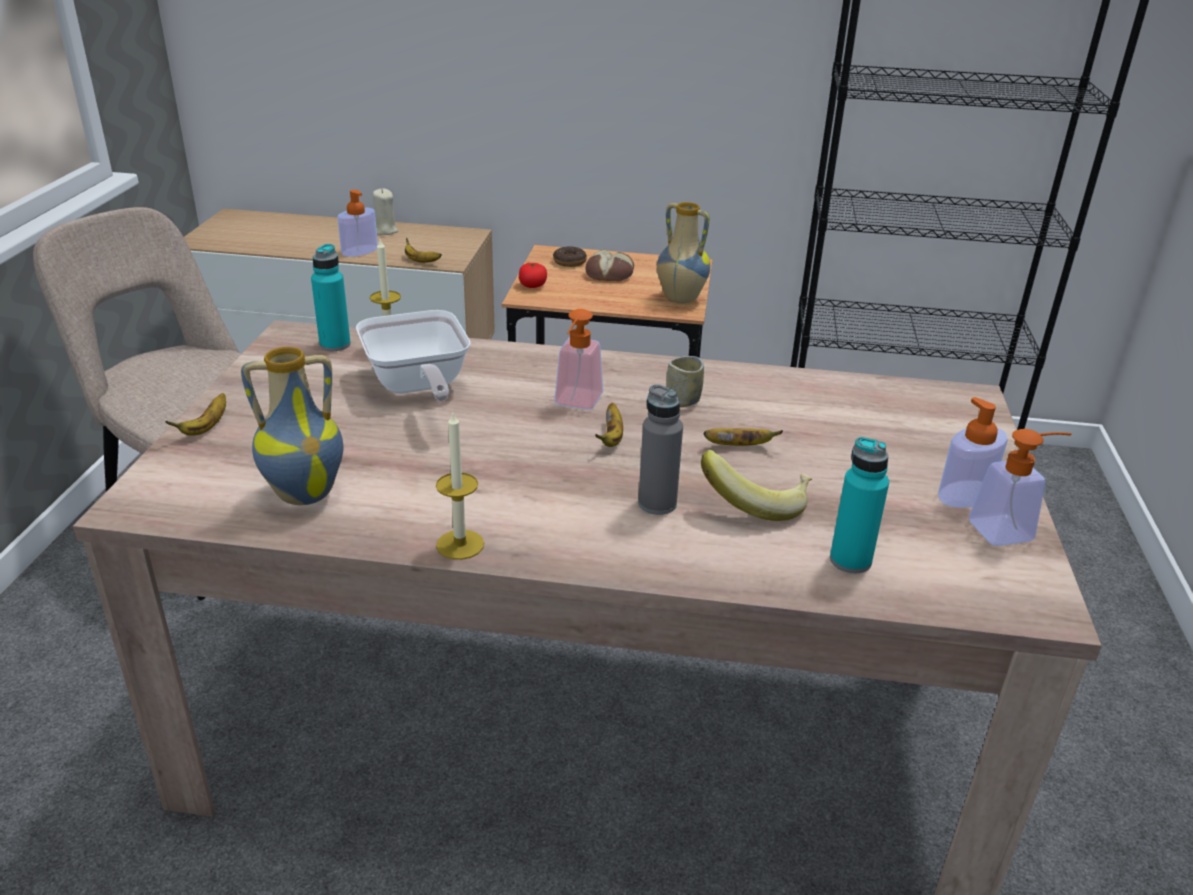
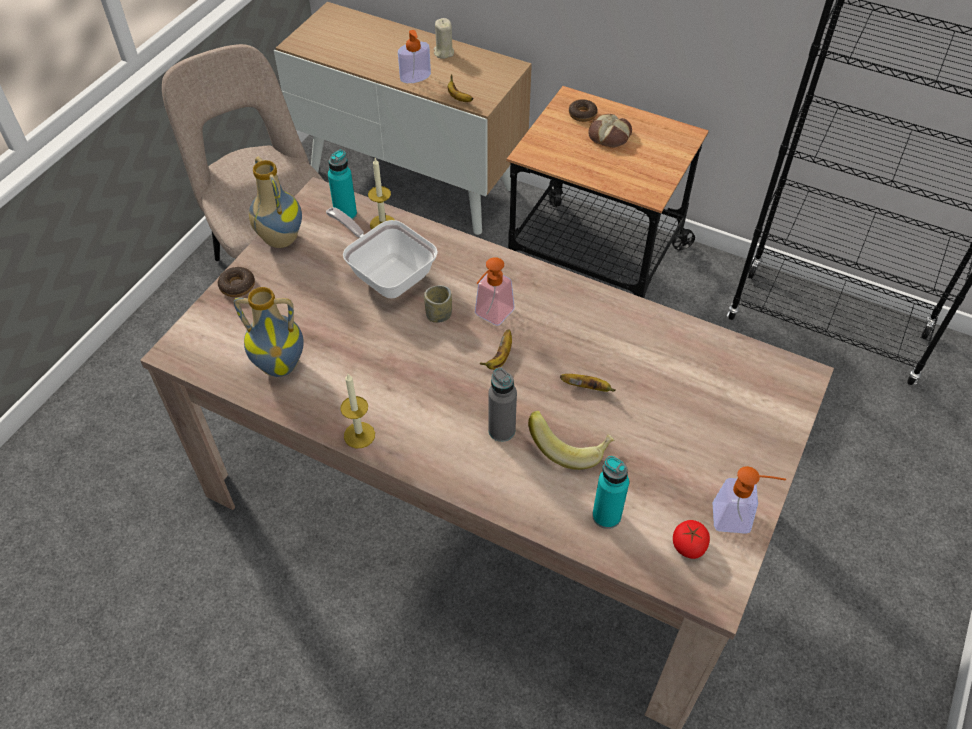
camera: 20 degrees right, 20 degrees up
banana [165,393,226,436] -> donut [218,267,255,297]
frying pan [356,310,471,401] -> frying pan turned 135 degrees clockwise [326,207,438,299]
tomato [519,263,547,288] -> tomato moved to [673,520,710,559]
vase [657,202,710,304] -> vase moved to [249,157,302,248]
cup [666,356,704,407] -> cup moved to [424,285,452,323]
soap dispenser [938,397,1008,508] -> none

